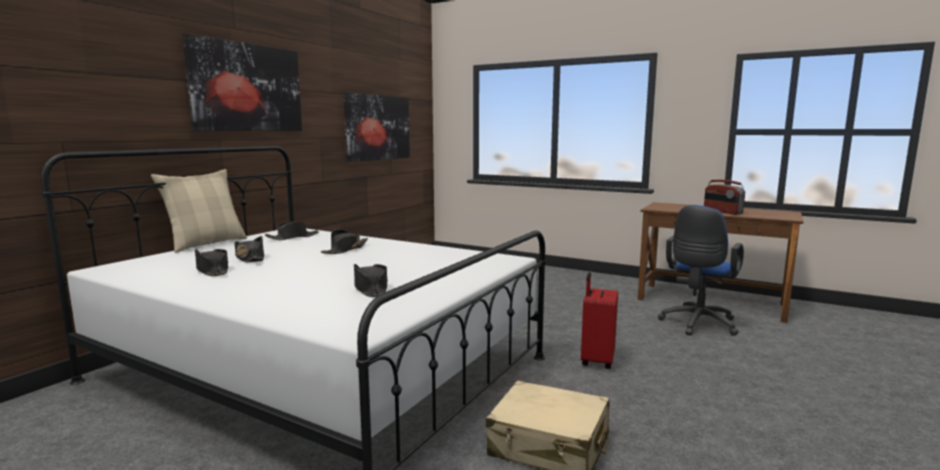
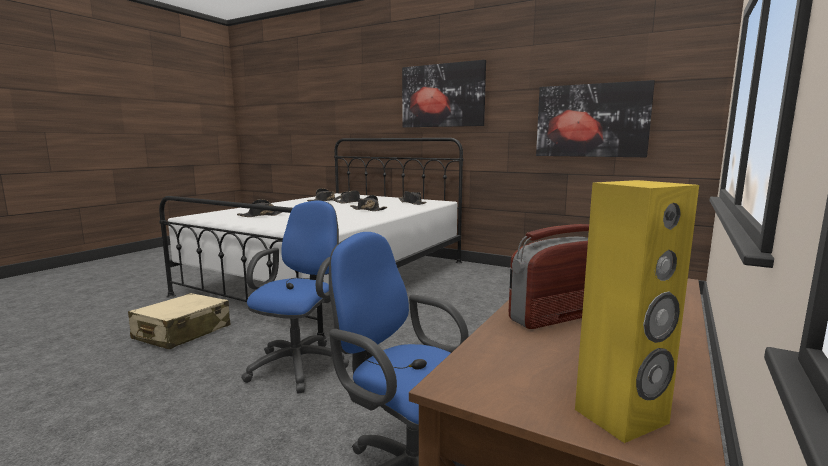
camera: 90 degrees right, 0 degrees up
beige pillow [151,169,247,253] -> none
red suitcase [581,272,618,369] -> blue office chair [241,201,349,393]
none -> yellow speaker [575,180,699,443]

